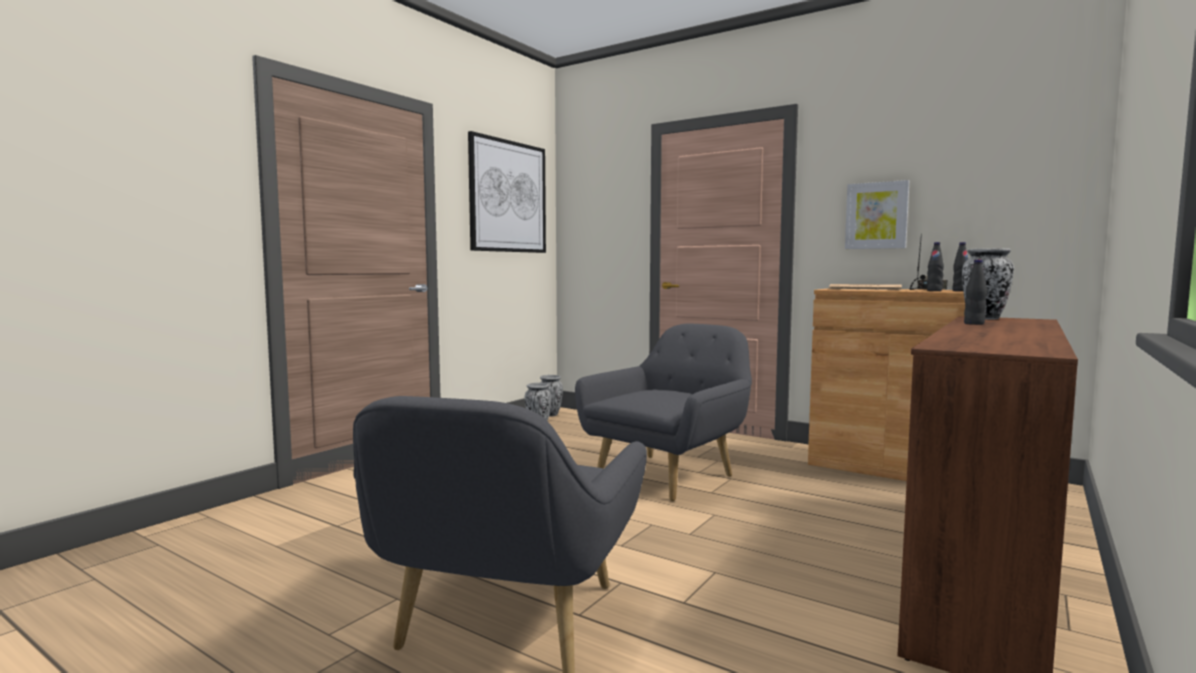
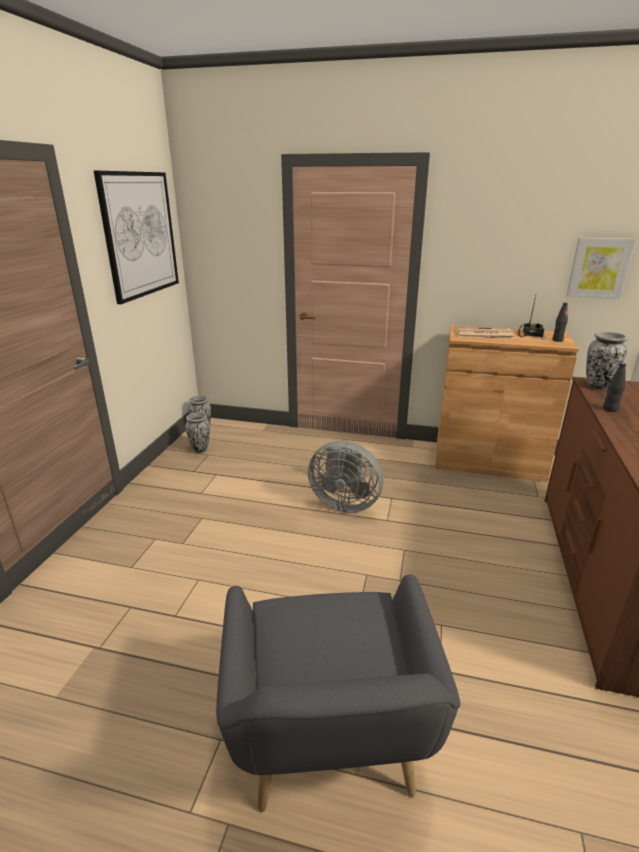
camera: 20 degrees left, 20 degrees up
grey armchair [575,324,752,501] -> grey fan [308,441,384,513]
picture [845,180,909,249] -> picture moved to [567,238,636,299]
black bottle [927,242,944,291] -> none

